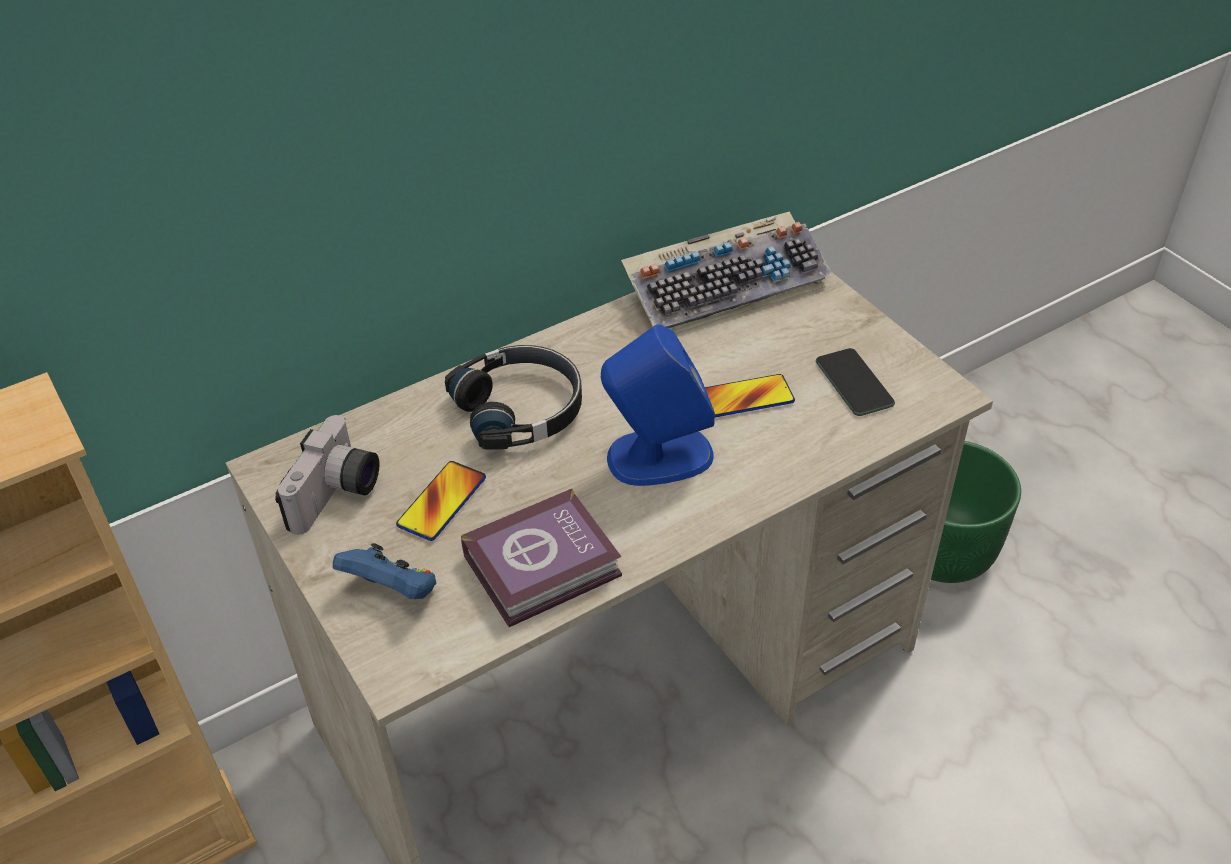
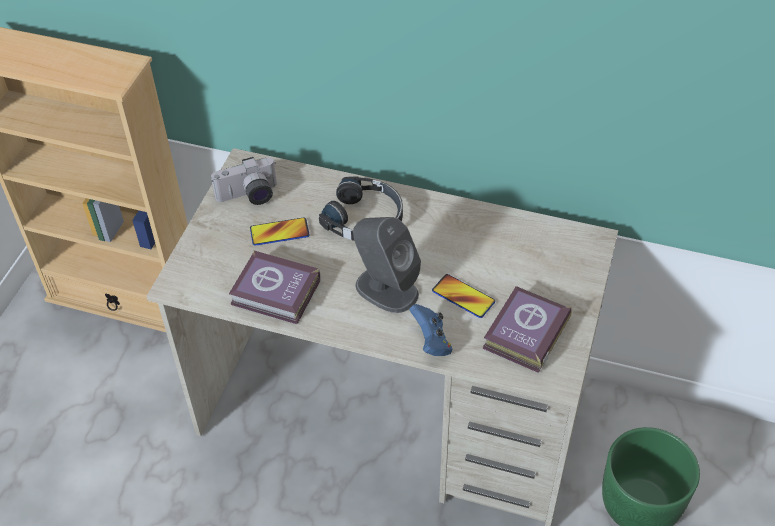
camera: 50 degrees right, 5 degrees up
blue game controller [333,543,436,599] -> blue game controller moved to [409,304,452,356]
blue speaker [601,324,715,486] -> grey speaker [353,217,421,313]
keyboard [621,212,832,334] -> none
phone [816,348,895,416] -> book [483,286,572,373]

